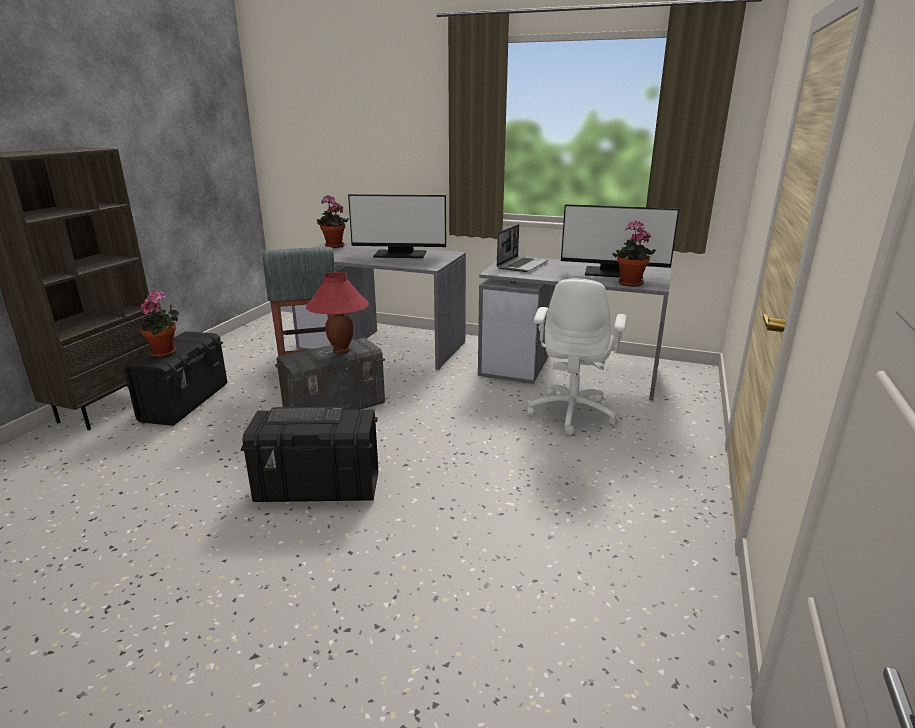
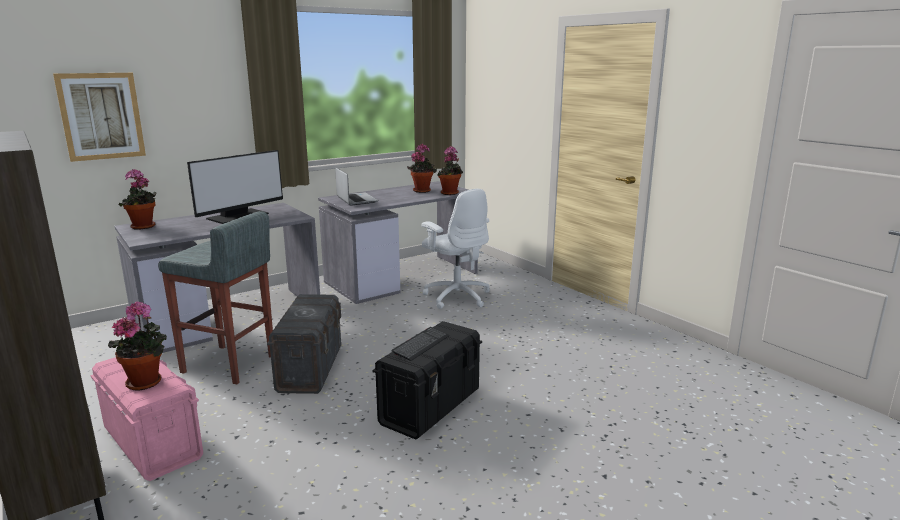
camera: 55 degrees left, 5 degrees down
black storage box [122,331,227,426] -> pink storage box [91,357,203,481]
red table lamp [306,272,369,354] -> none
monitor [561,204,679,279] -> potted plant [407,144,437,193]
none -> picture [53,73,146,162]

